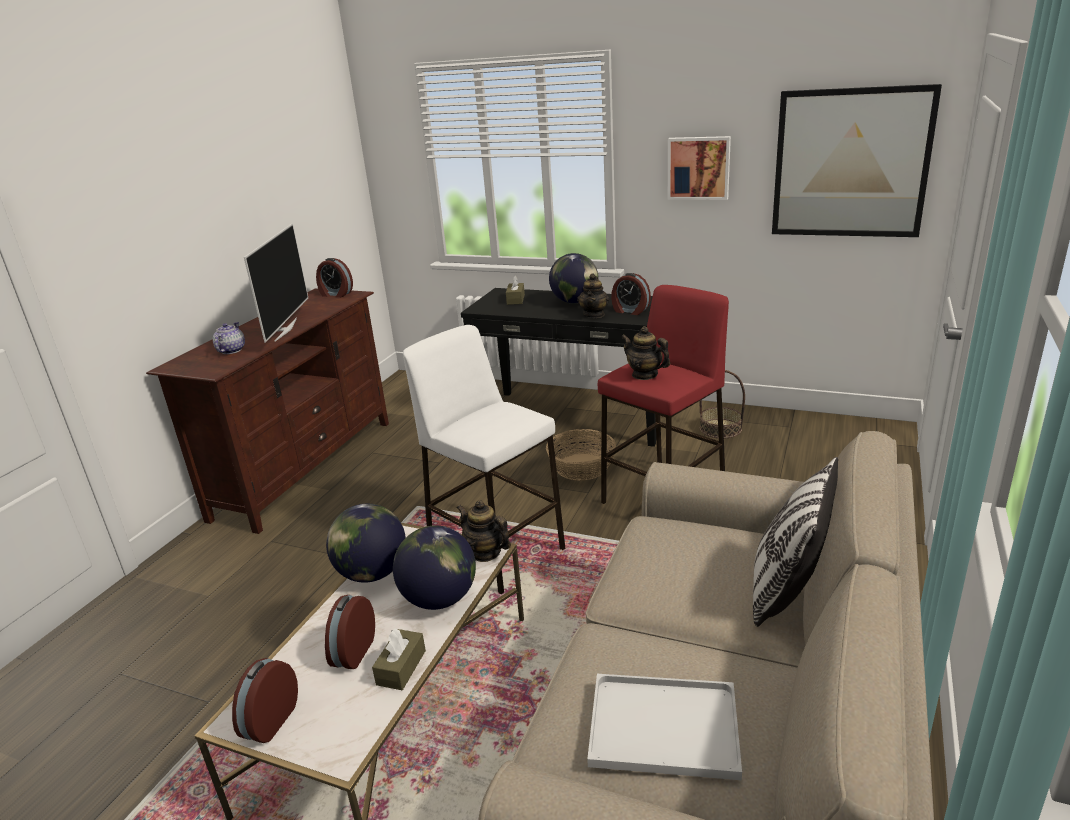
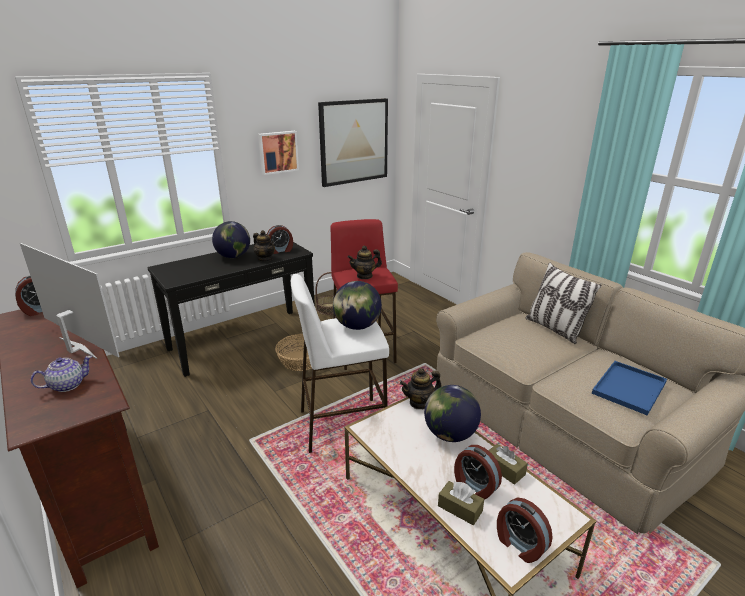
camera: 60 degrees left, 0 degrees up
teapot [213,322,245,354] -> teapot turned 105 degrees clockwise [31,355,92,392]
globe [326,504,406,583] -> globe moved to [333,281,382,330]
brown tissue box [506,276,525,305] -> brown tissue box moved to [438,481,484,525]
white tray [587,674,742,780] -> blue tray [592,361,667,415]

